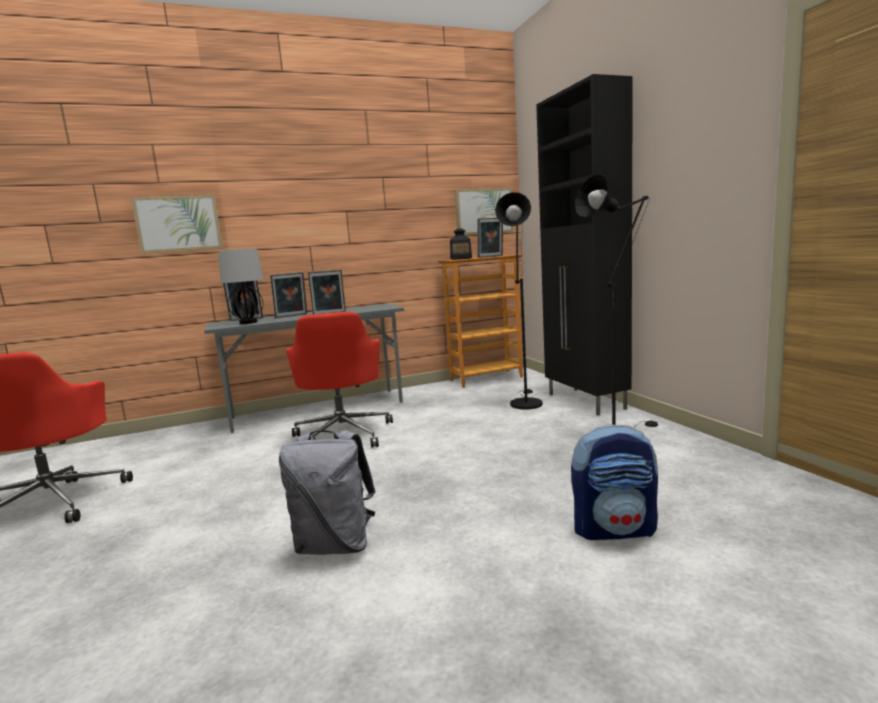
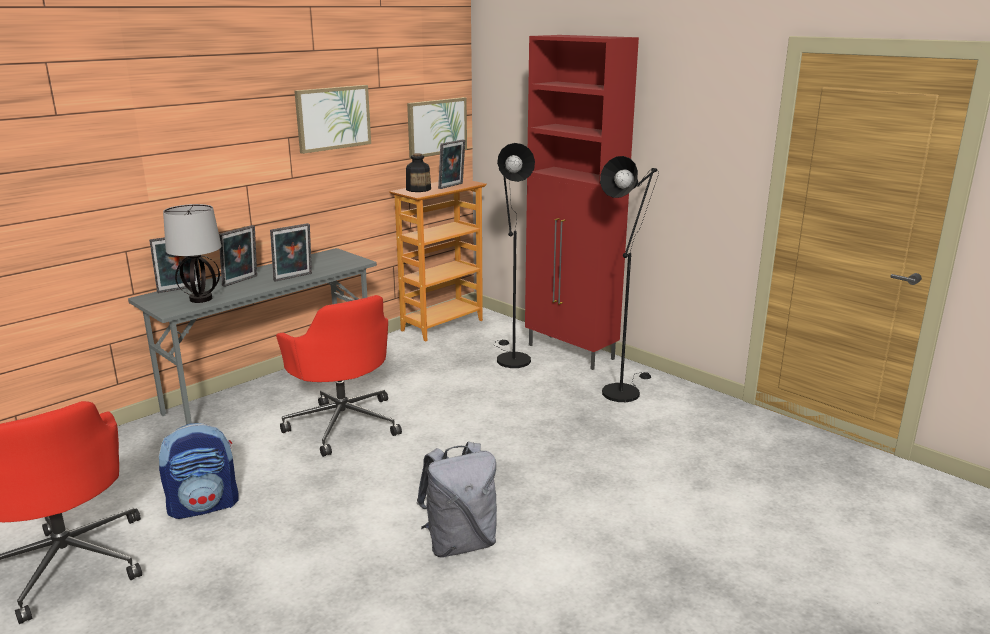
camera: 25 degrees left, 10 degrees up
picture [131,195,223,254] -> picture moved to [294,85,371,154]
black cabinet [536,74,633,416] -> red cabinet [525,35,639,370]
backpack [571,424,658,540] -> backpack moved to [158,423,239,519]

